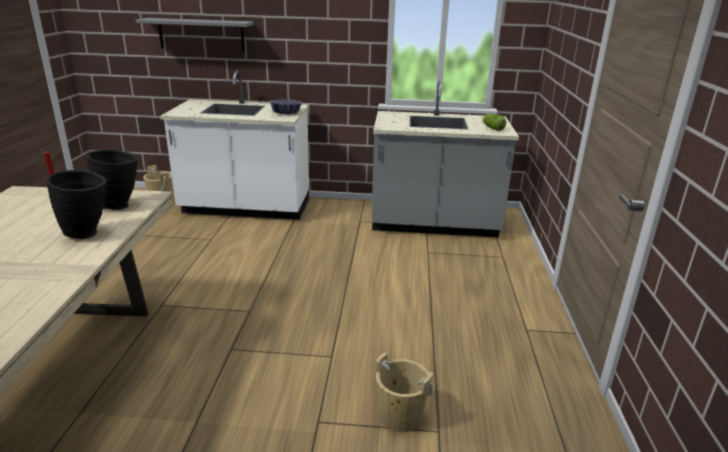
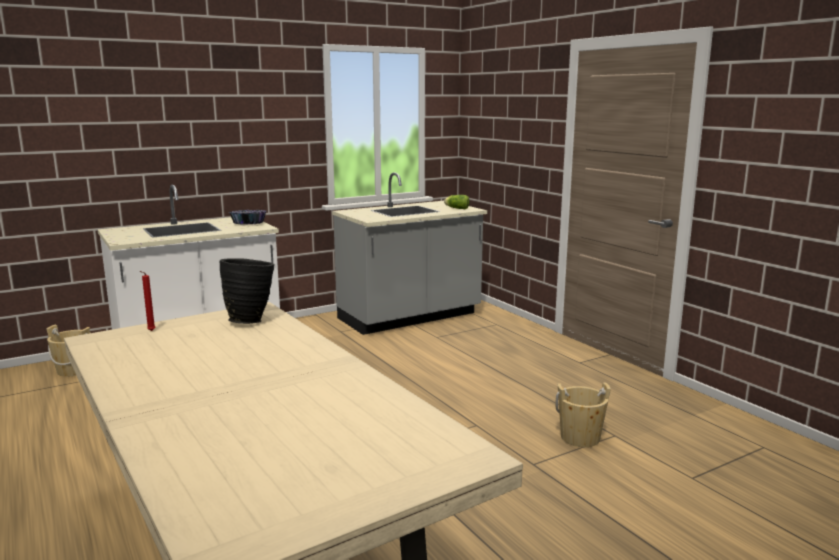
camera: 35 degrees left, 10 degrees down
black vase [46,170,107,239] -> none
grey shelf [136,18,254,51] -> none

